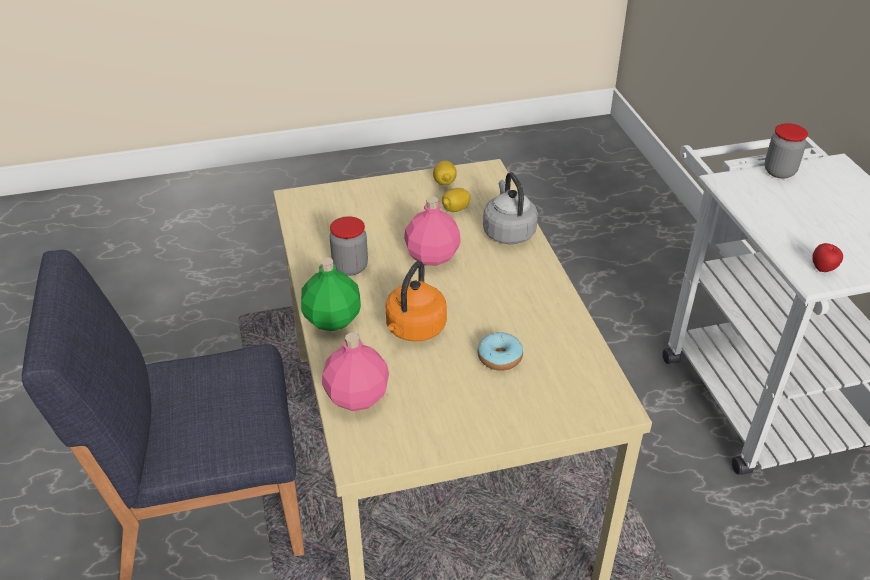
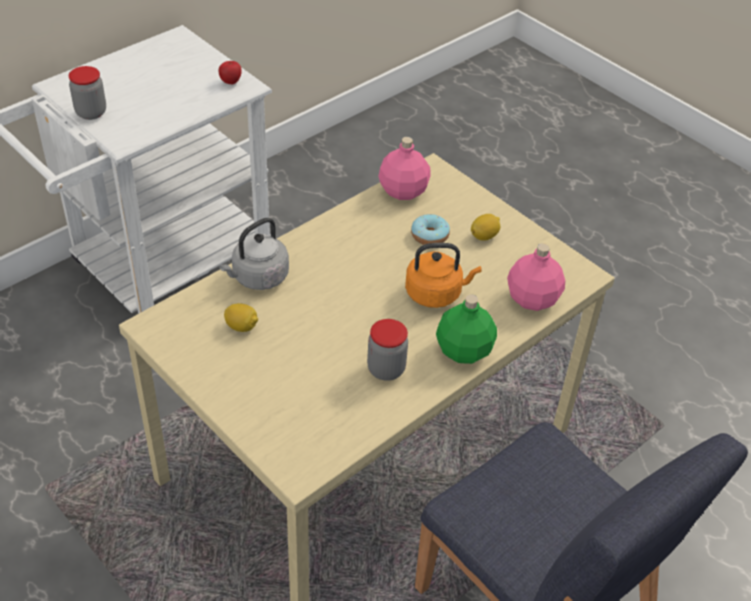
camera: 120 degrees left, 5 degrees up
pink bottle [404,196,461,266] -> pink bottle moved to [378,137,431,200]
lemon [433,161,457,186] -> lemon moved to [471,214,500,241]

